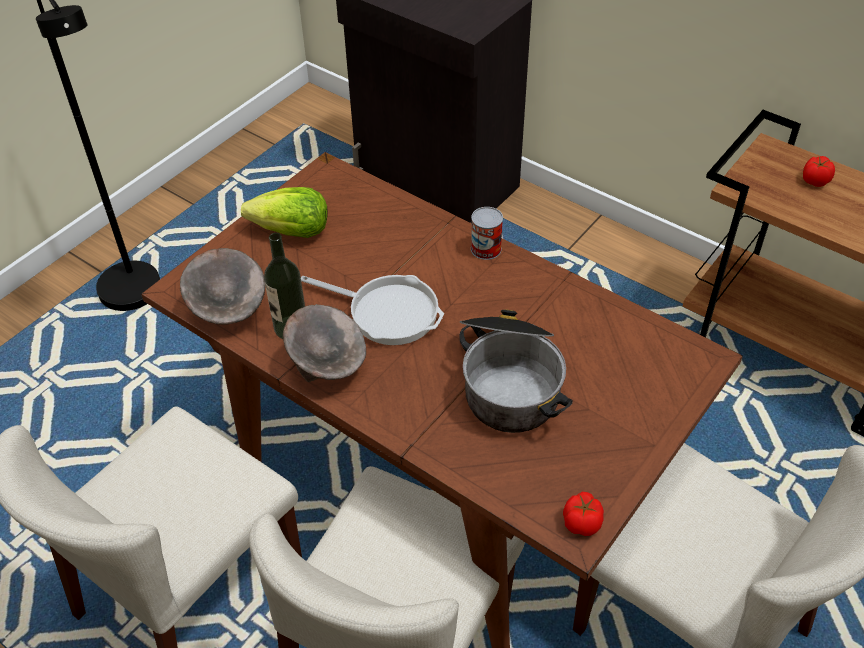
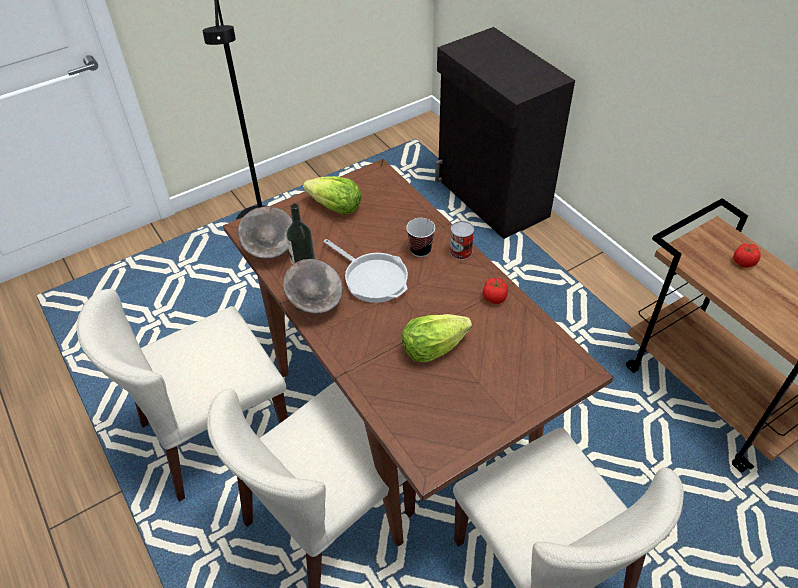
camera: 20 degrees right, 0 degrees up
cooking pot [459,309,572,433] -> lettuce [402,314,472,363]
tomato [563,492,604,536] -> tomato moved to [483,278,508,304]
none -> cup [406,218,435,257]

